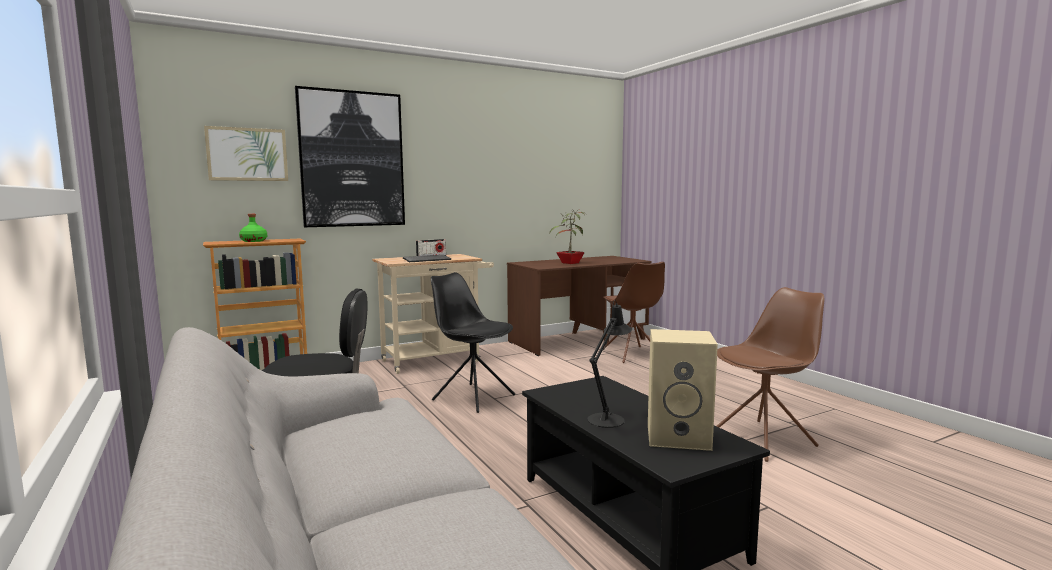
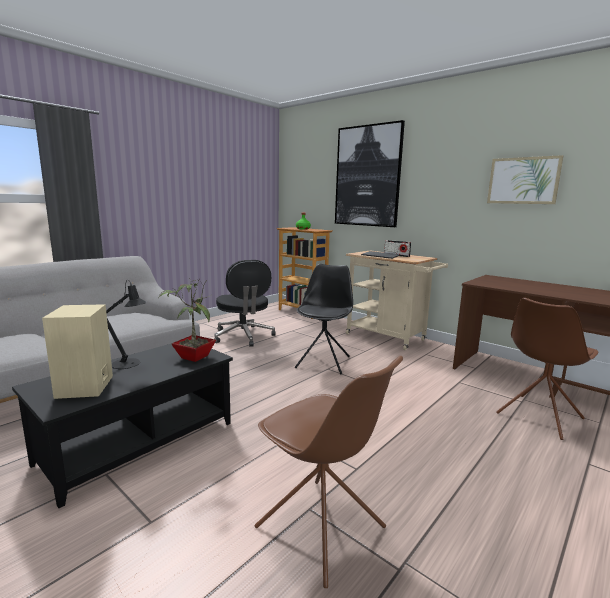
camera: 70 degrees right, 5 degrees up
picture [204,126,288,181] -> picture moved to [487,155,563,204]
potted plant [549,210,585,264] -> potted plant moved to [159,278,216,362]

